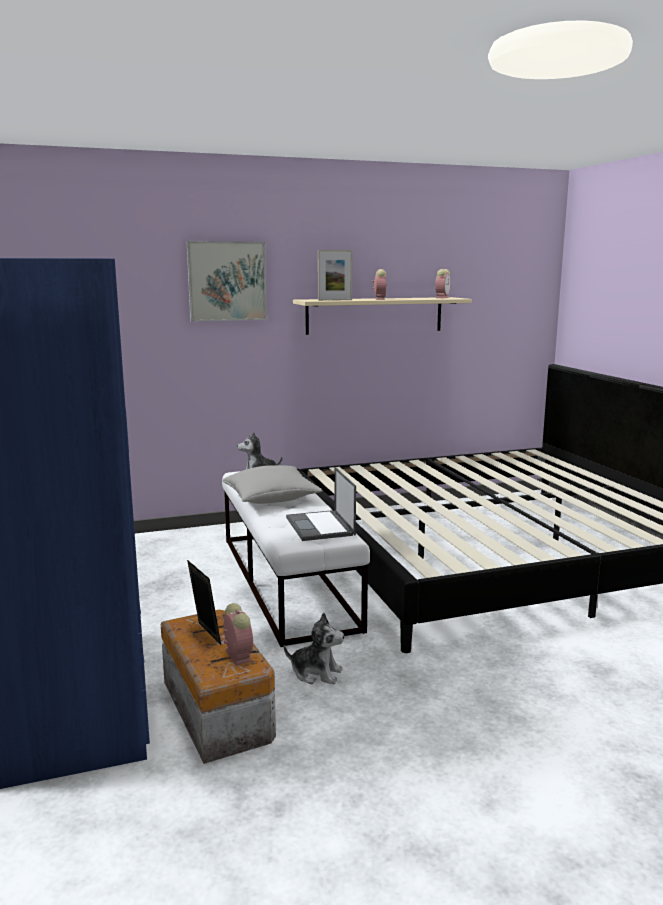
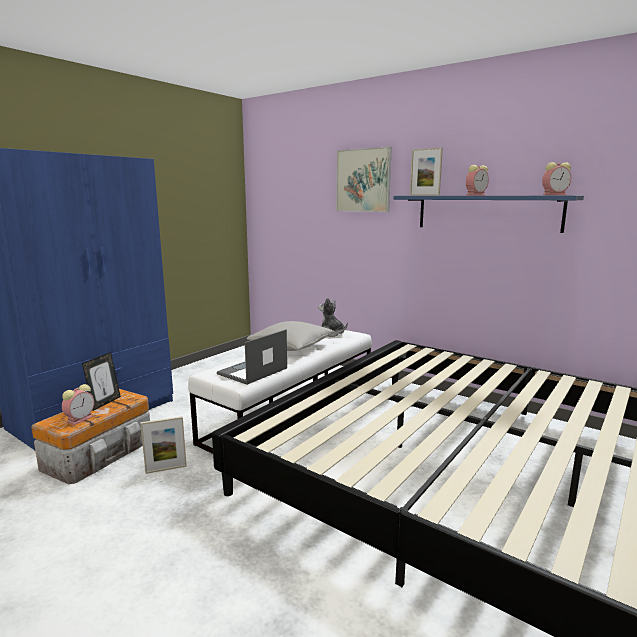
camera: 55 degrees right, 0 degrees up
plush toy [284,612,344,684] -> picture frame [140,416,187,474]
beige shelf [293,297,472,335] -> blue shelf [394,196,584,233]

